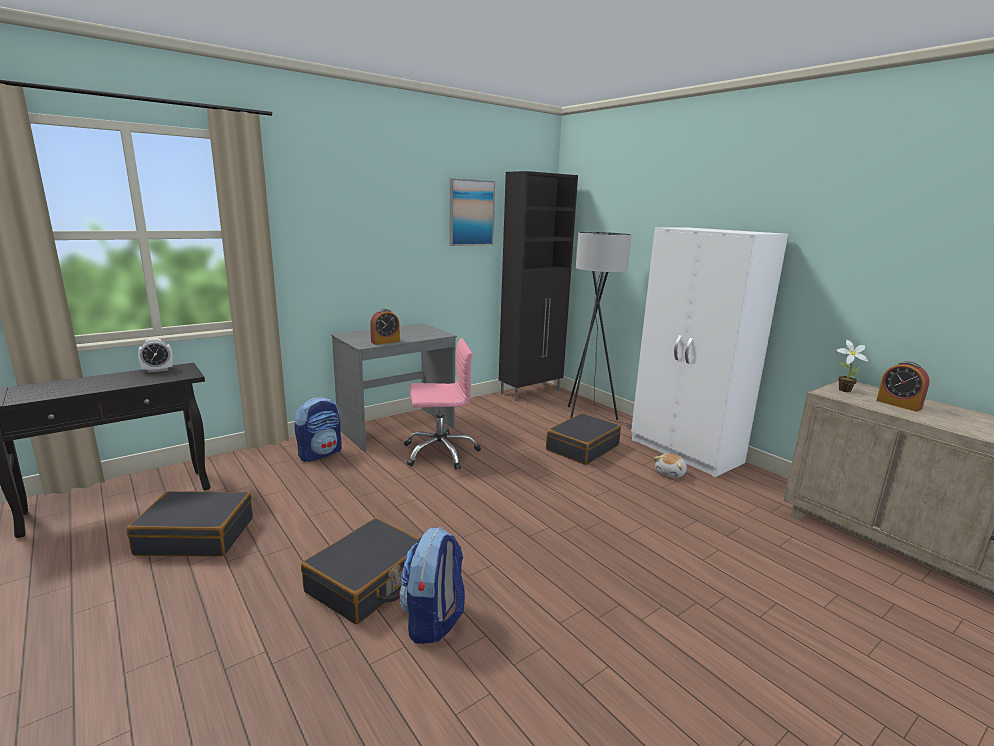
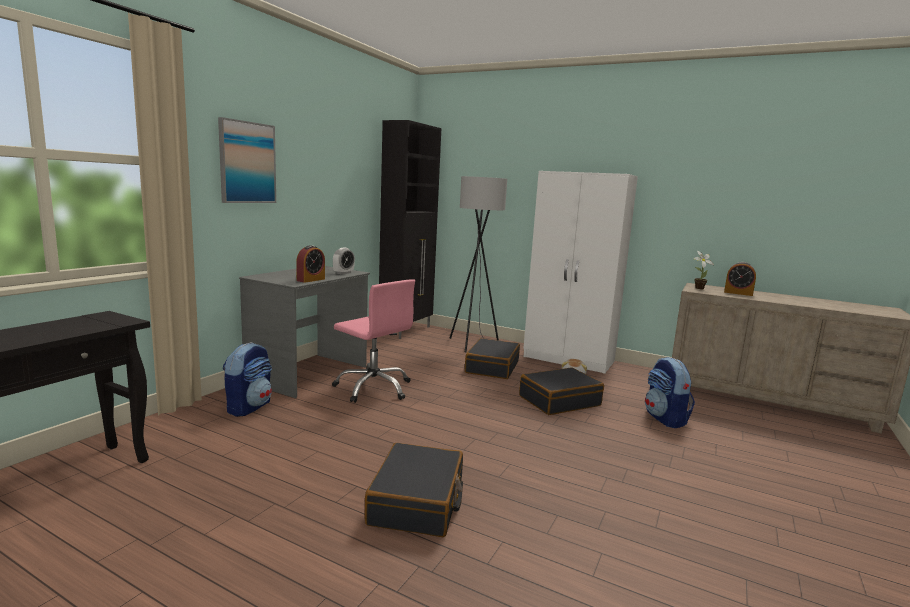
camera: 25 degrees left, 5 degrees down
black suitcase [127,491,253,556] -> black suitcase moved to [519,367,604,415]
alarm clock [138,338,173,373] -> alarm clock moved to [333,248,355,274]
backpack [399,527,465,644] -> backpack moved to [645,357,695,428]
pink office chair [404,338,481,470] -> pink office chair turned 75 degrees clockwise [332,279,415,403]
picture [449,178,495,246] -> picture moved to [218,117,276,203]

